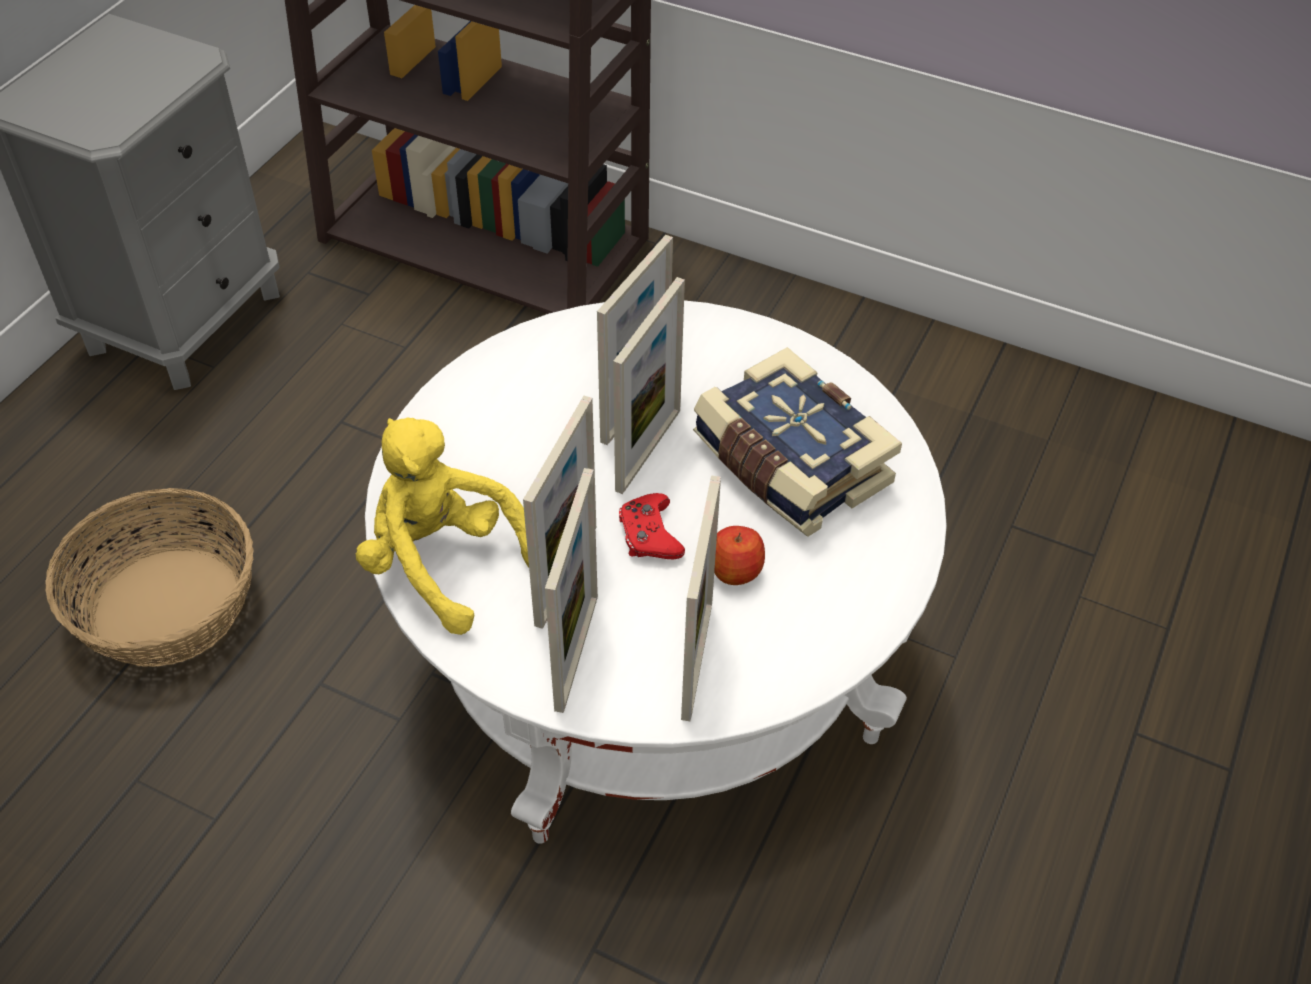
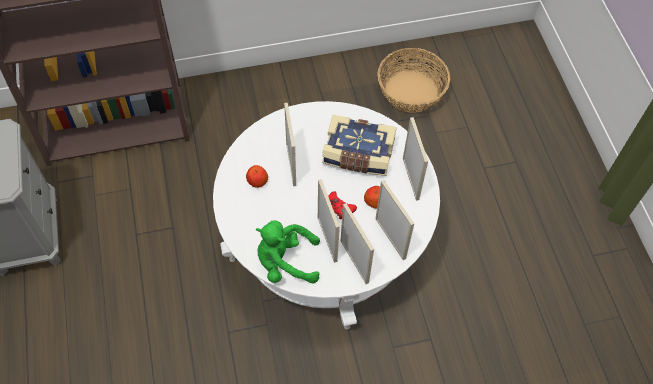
camera: 40 degrees left, 10 degrees up
basket [45,488,254,667] -> basket moved to [378,48,450,113]
yellow plush toy [356,417,529,635] -> green plush toy [256,220,320,283]
picture frame [613,277,685,494] -> picture frame moved to [403,117,428,201]
none -> apple [246,165,268,188]

